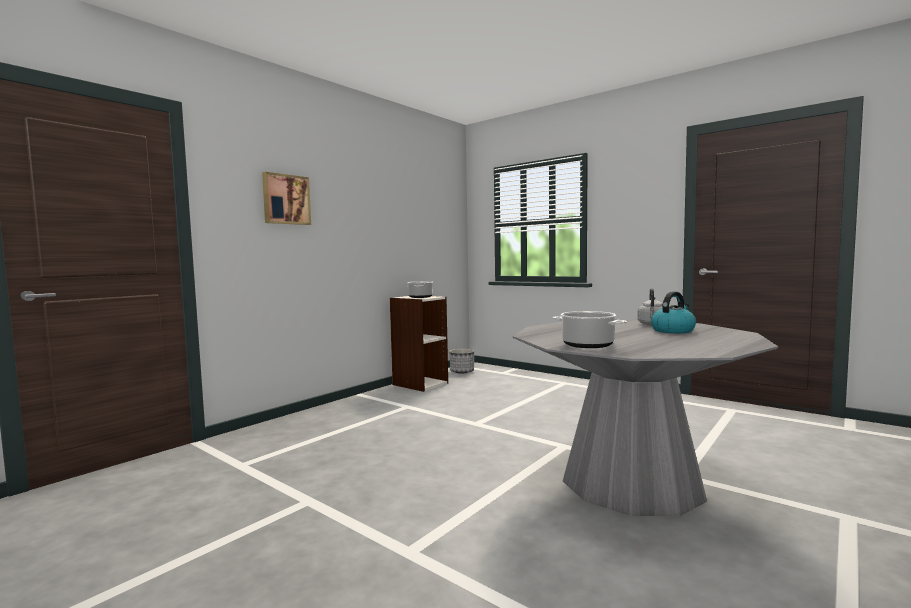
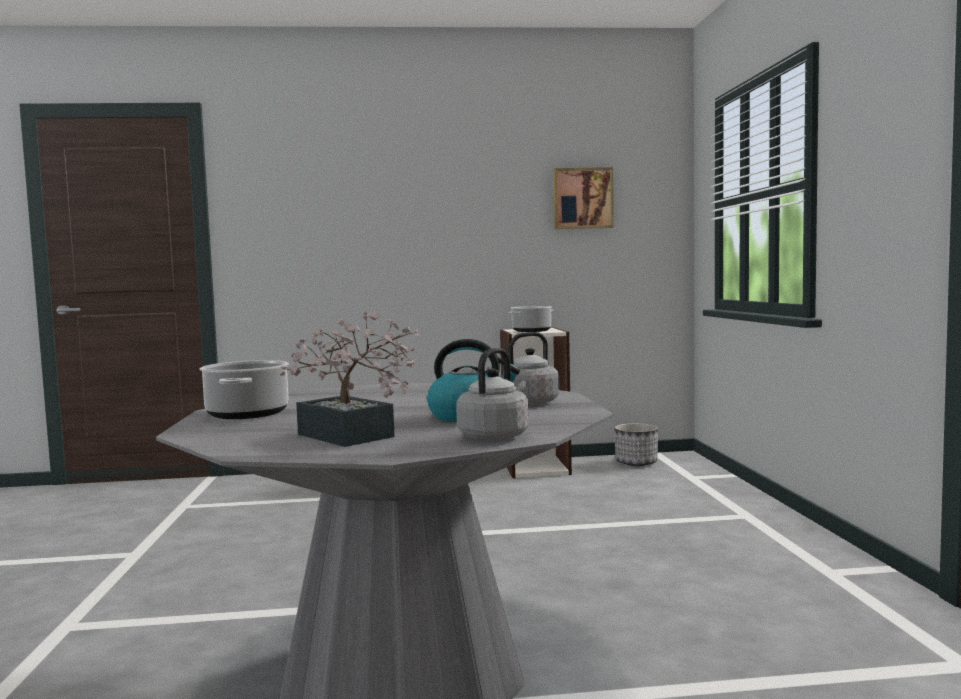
camera: 45 degrees right, 0 degrees up
picture [262,172,311,225] -> picture moved to [553,167,614,229]
none -> potted plant [278,311,420,447]
none -> grey kettle [456,348,529,441]

